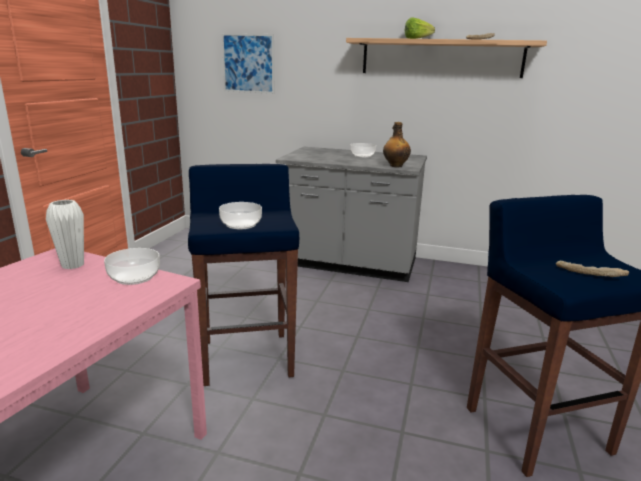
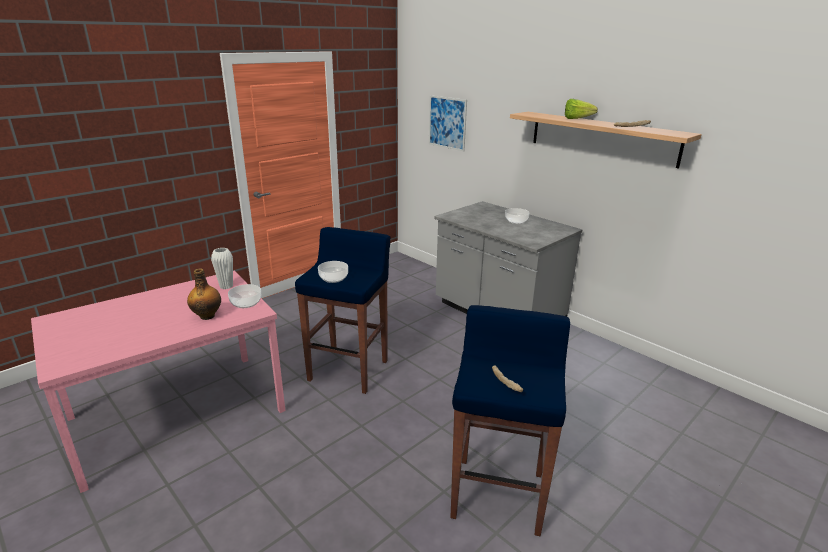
camera: 30 degrees right, 5 degrees up
bottle [383,122,411,167] -> bottle moved to [187,269,221,320]

